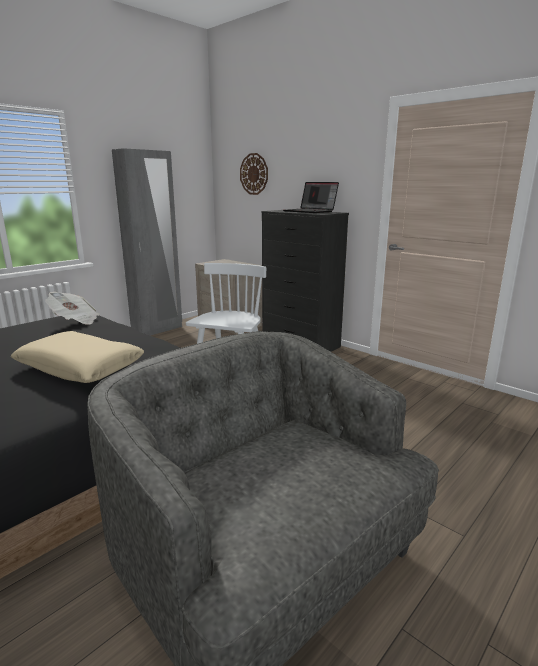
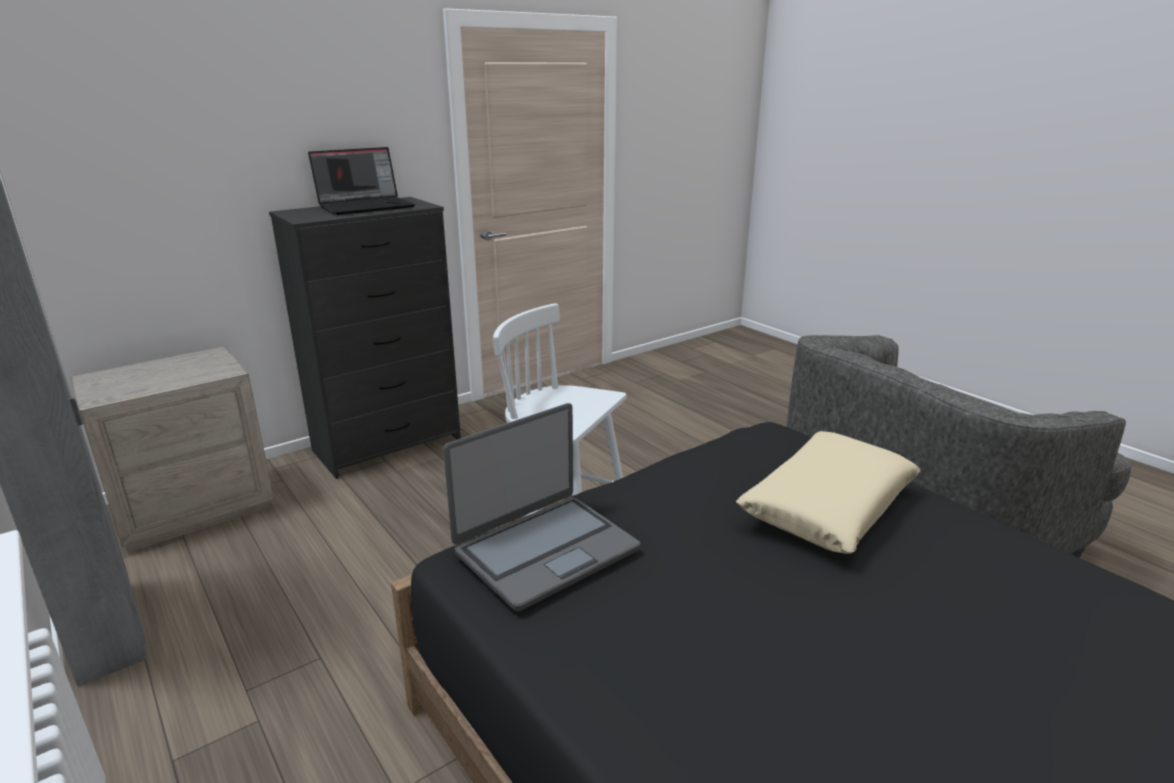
camera: 80 degrees left, 5 degrees up
newspaper [45,292,100,325] -> laptop [443,403,640,612]
wall clock [240,153,268,195] -> none

